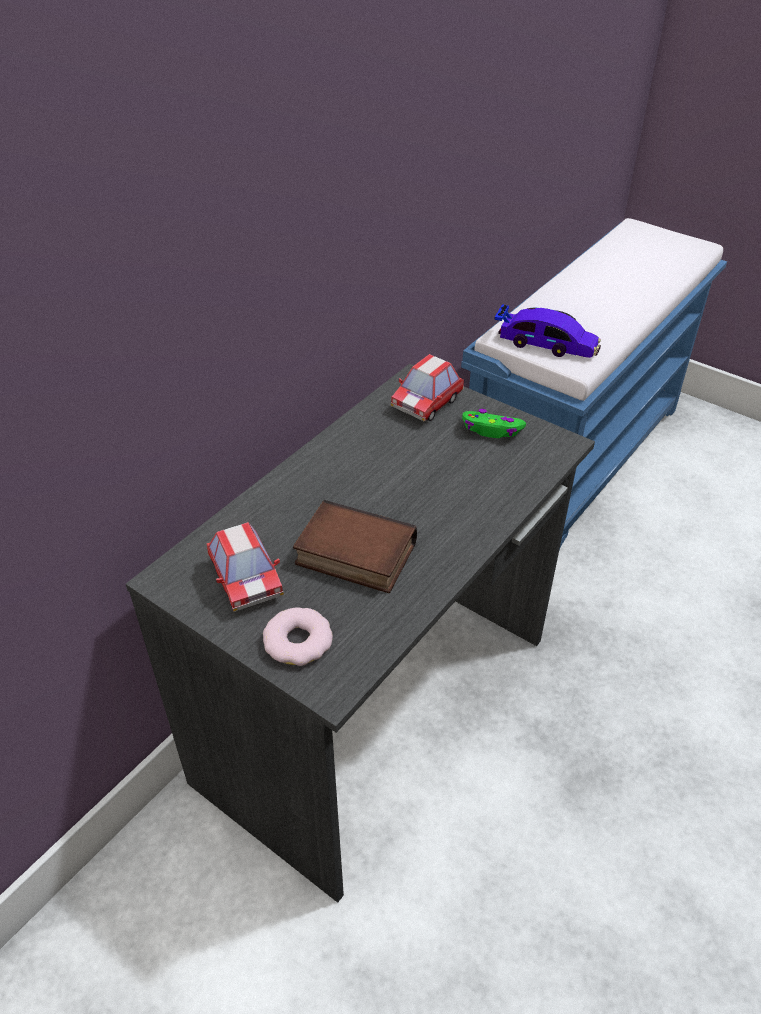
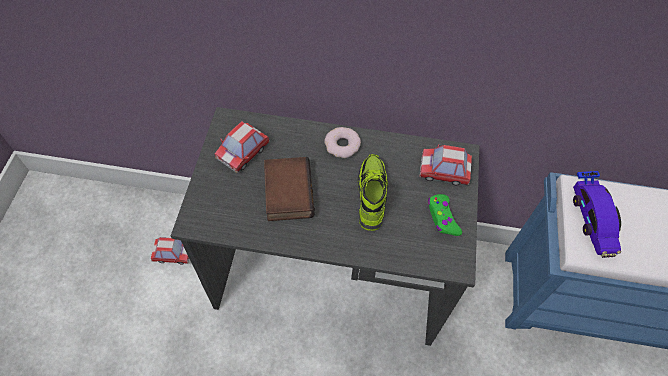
camera: 60 degrees right, 15 degrees up
donut [263,607,333,666] -> donut moved to [324,127,361,158]
none -> toy car [151,237,189,264]
none -> shoe [358,154,388,231]

